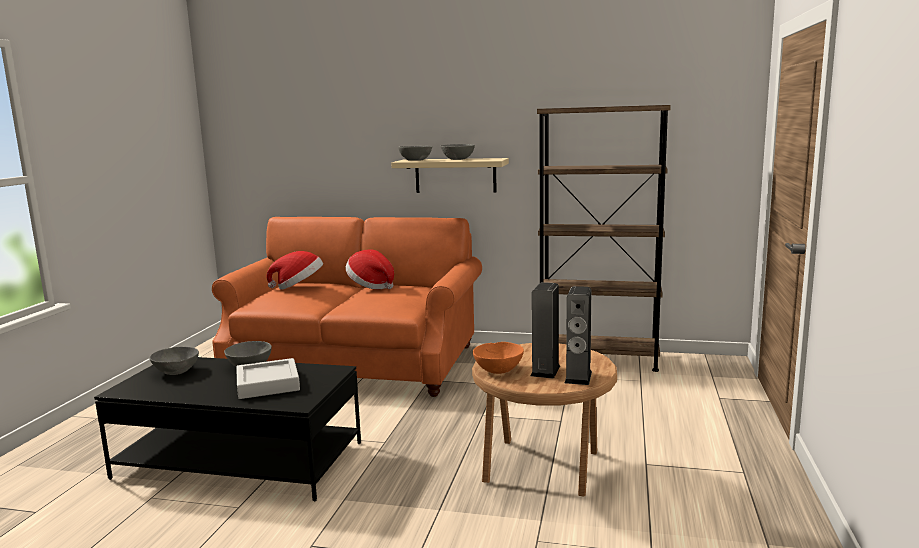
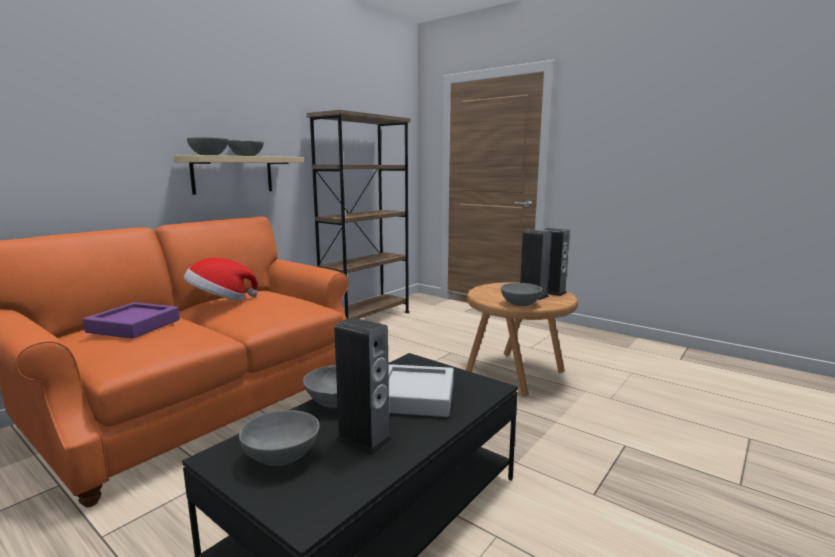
camera: 65 degrees left, 0 degrees up
hat [267,251,323,290] -> purple tray [83,302,180,339]
orange bowl [473,342,524,374] -> grey bowl [500,283,542,306]
none -> speaker [334,317,393,456]

